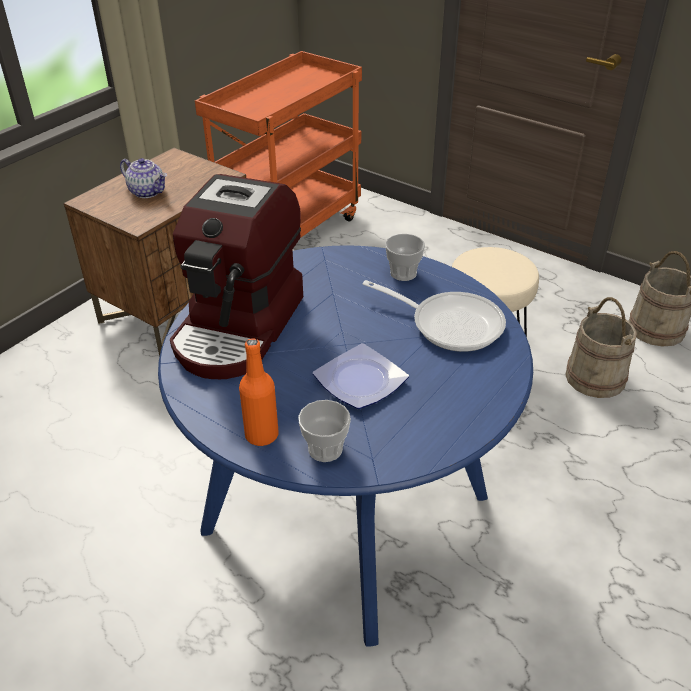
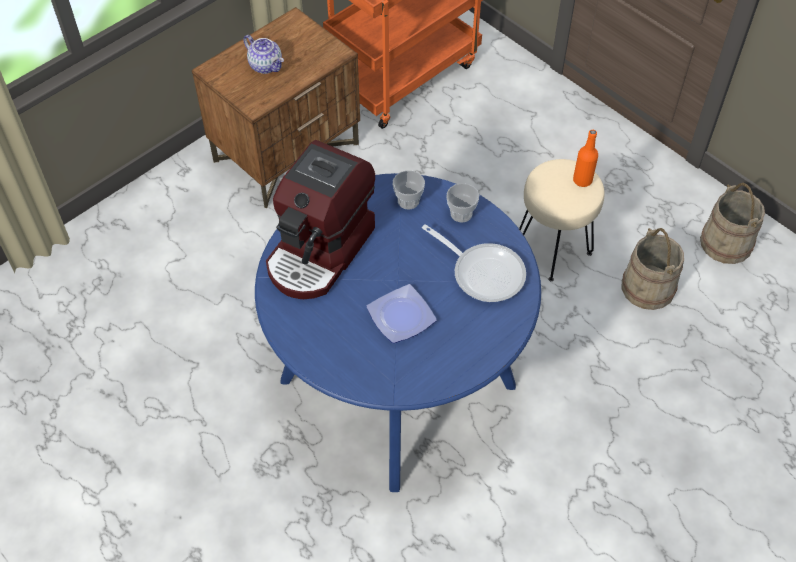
camera: 10 degrees right, 15 degrees up
orange bottle [239,338,279,446] -> orange bottle moved to [573,130,598,187]
cup [298,400,351,462] -> cup moved to [393,171,425,209]

